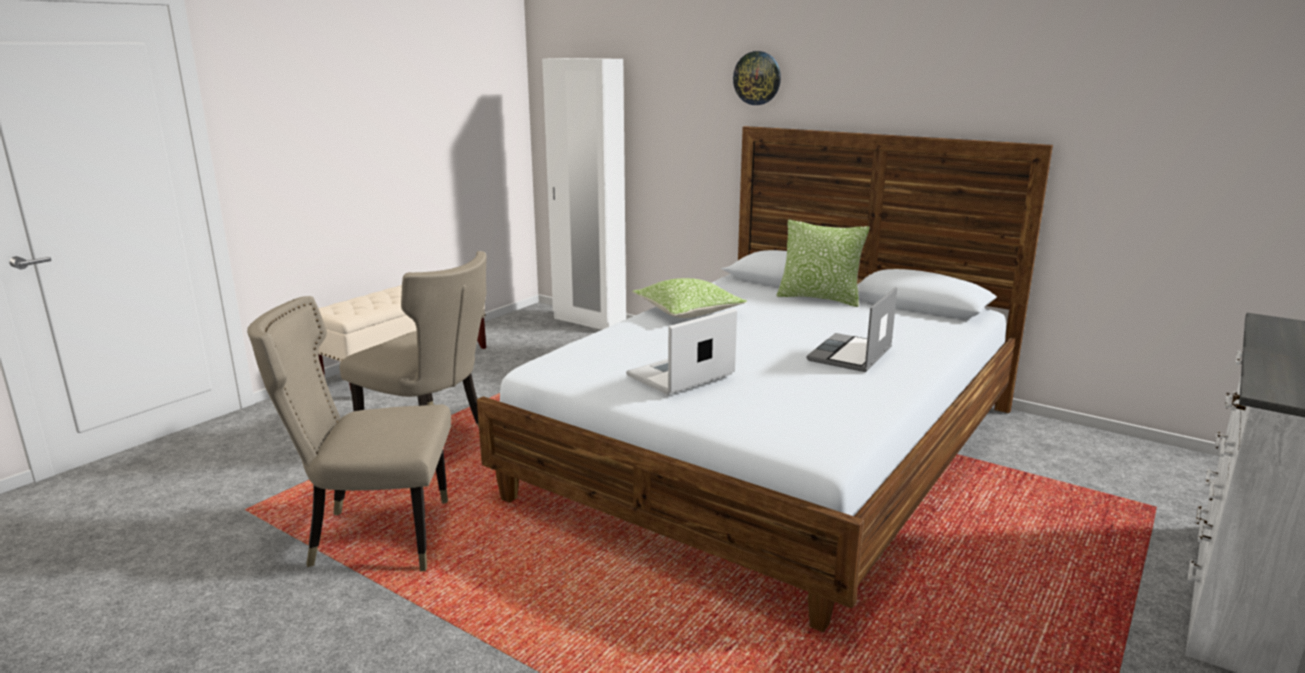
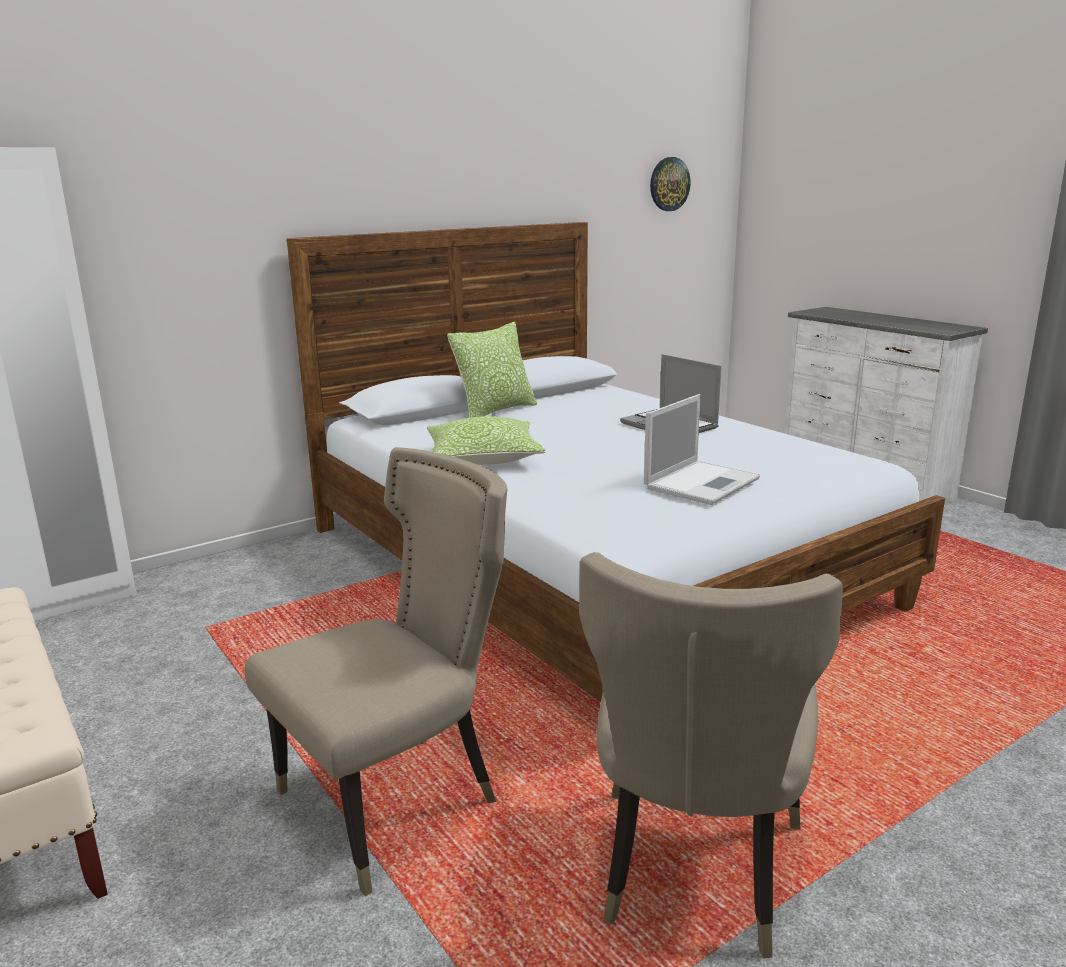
camera: 70 degrees left, 0 degrees up
laptop [626,309,737,395] -> laptop turned 120 degrees counterclockwise [644,394,760,505]
wall clock [733,51,781,105] -> wall clock moved to [650,157,691,211]

